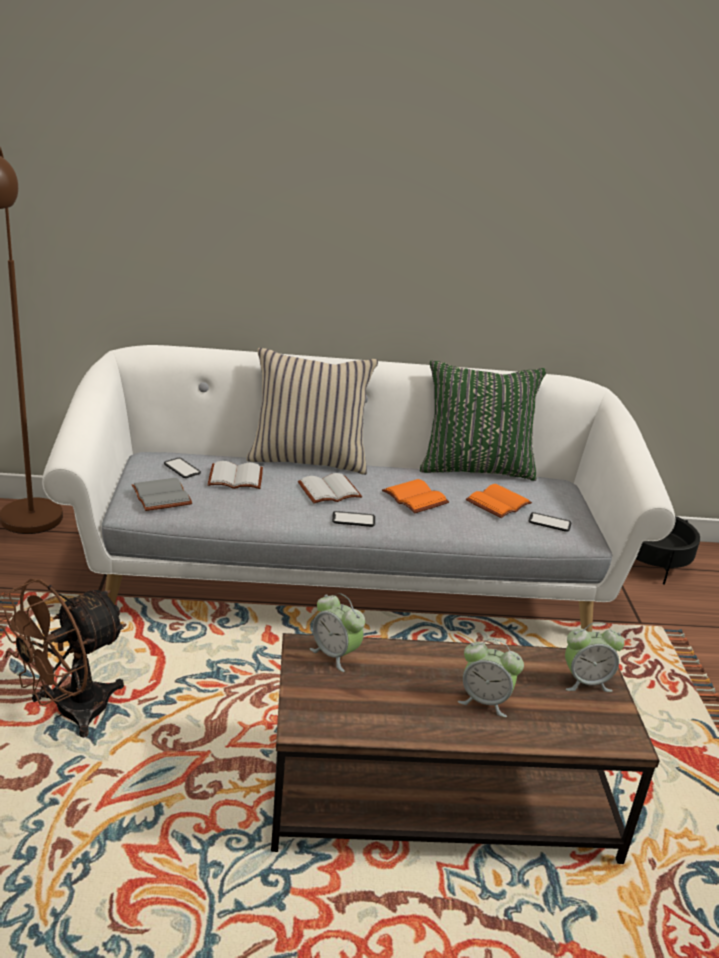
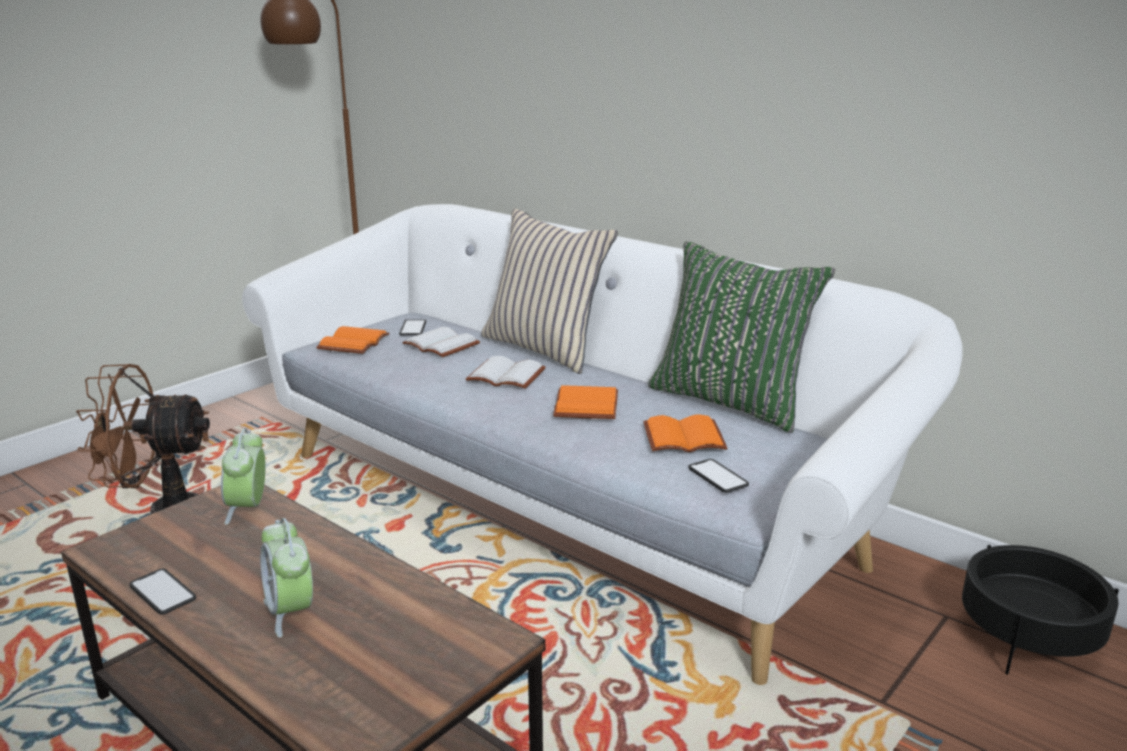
camera: 45 degrees right, 5 degrees down
grey book [132,477,192,511] -> orange book [316,326,390,354]
phone [332,511,375,527] -> phone moved to [129,568,196,615]
alarm clock [565,622,625,692] -> none

